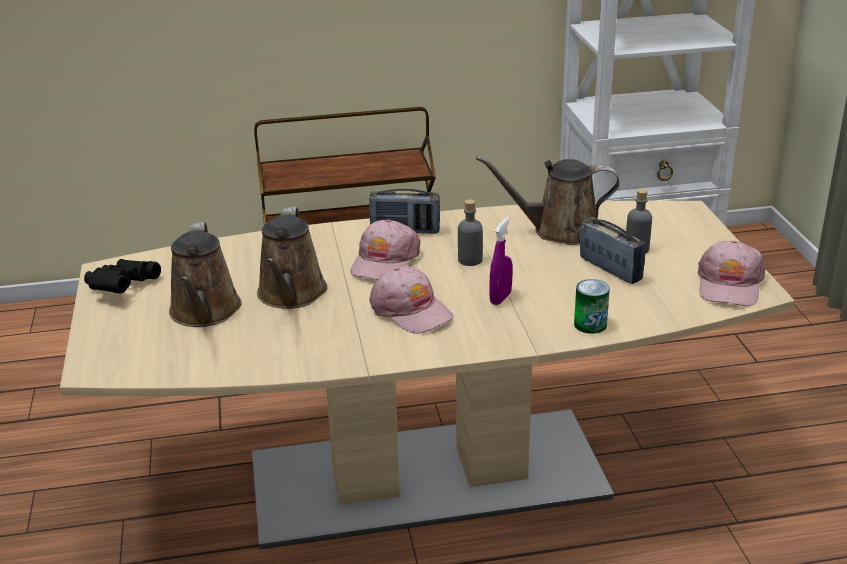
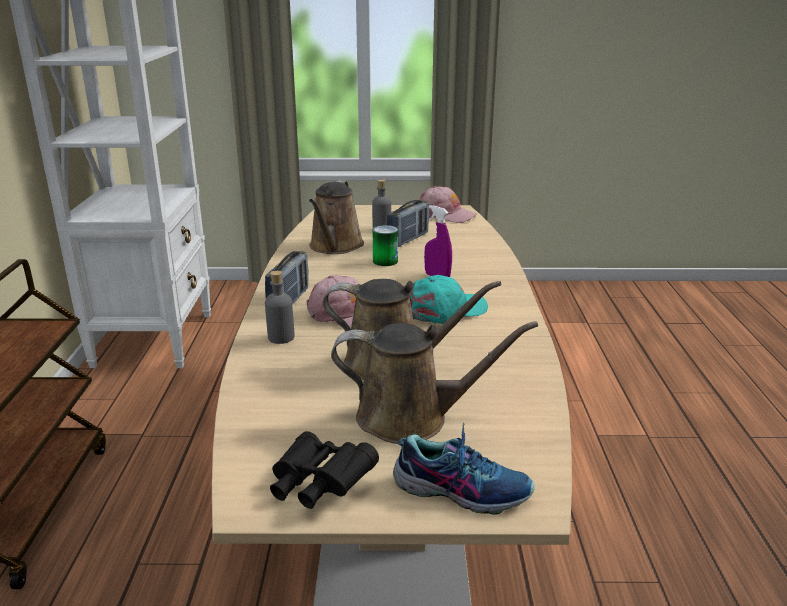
camera: 80 degrees left, 5 degrees down
pink cap [369,267,454,334] -> turquoise cap [409,275,488,324]
grey bottle [458,199,483,266] -> grey bottle moved to [265,271,295,344]
can [574,279,610,334] -> can moved to [373,225,398,266]
radio [580,217,646,284] -> radio turned 150 degrees clockwise [387,200,429,247]
none -> shoe [393,423,535,515]

